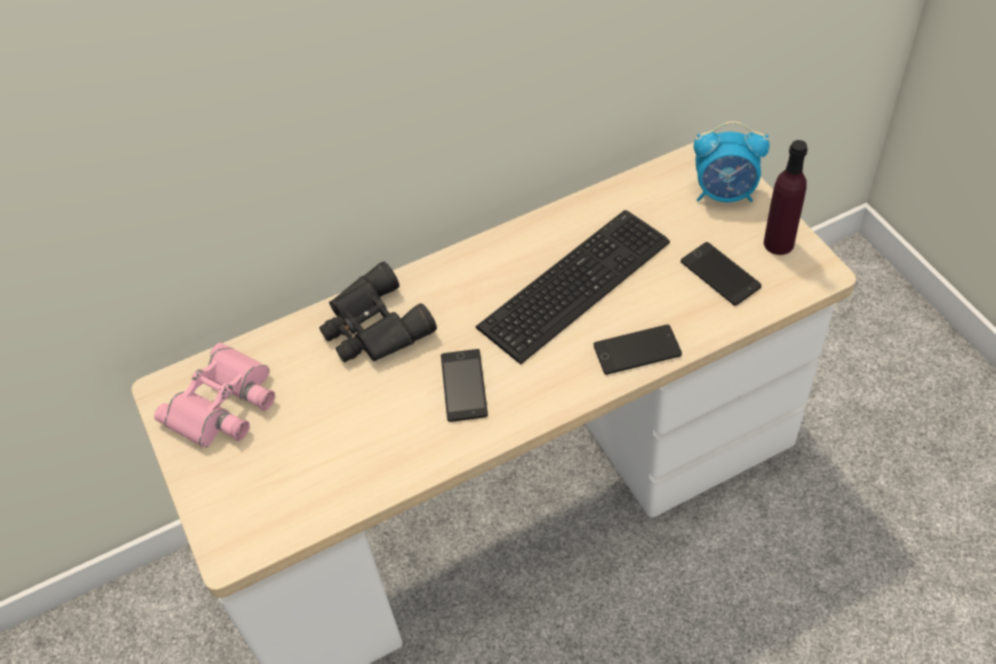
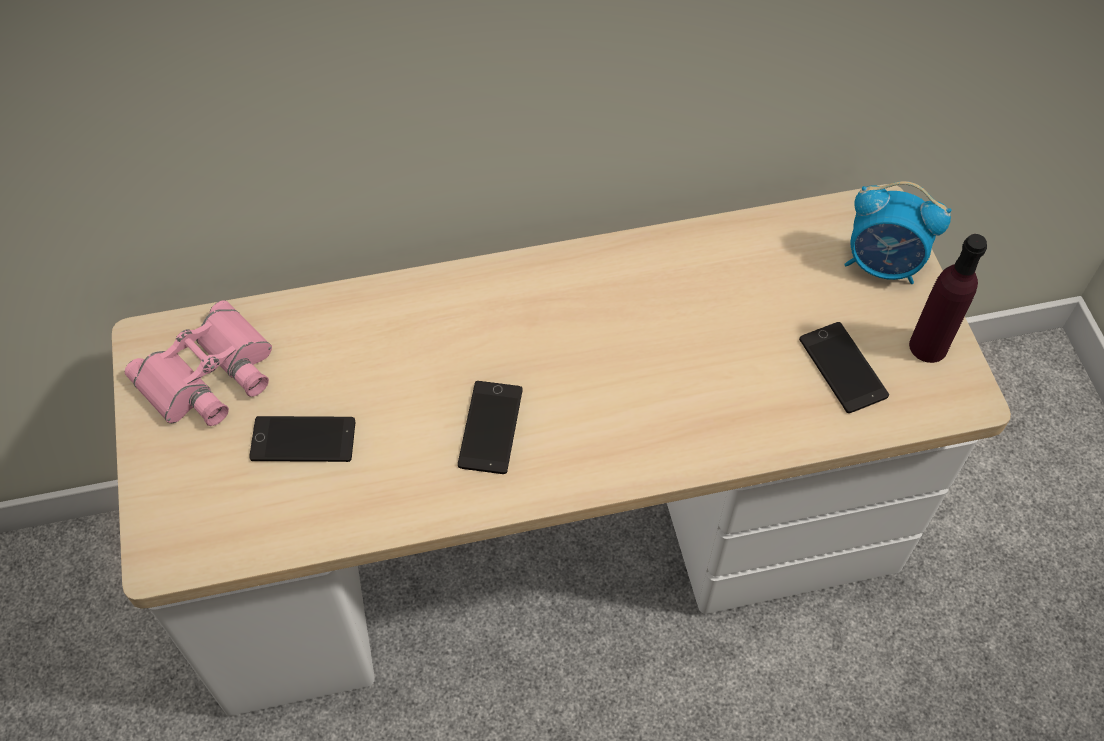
camera: 10 degrees right, 5 degrees up
black binoculars [319,261,437,362] -> none
keyboard [476,210,670,365] -> none
phone [594,324,682,375] -> phone moved to [249,416,355,462]

